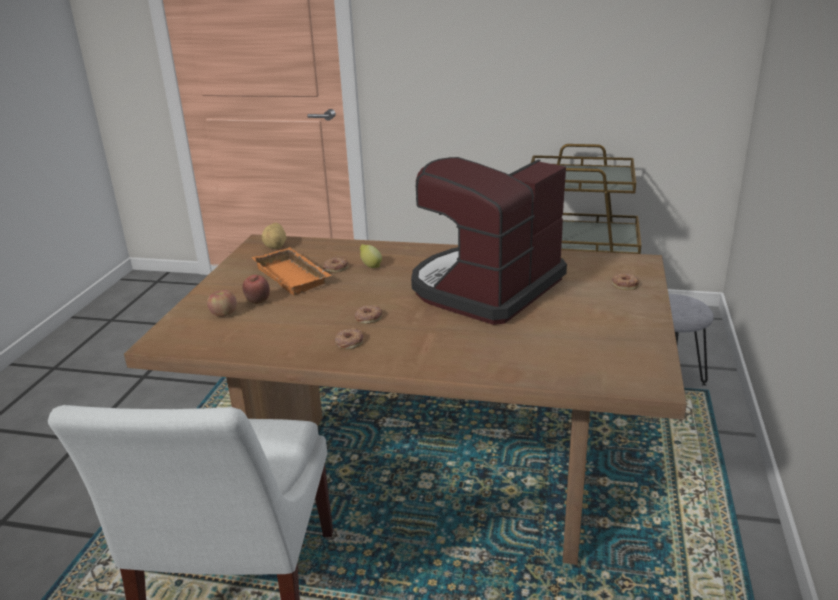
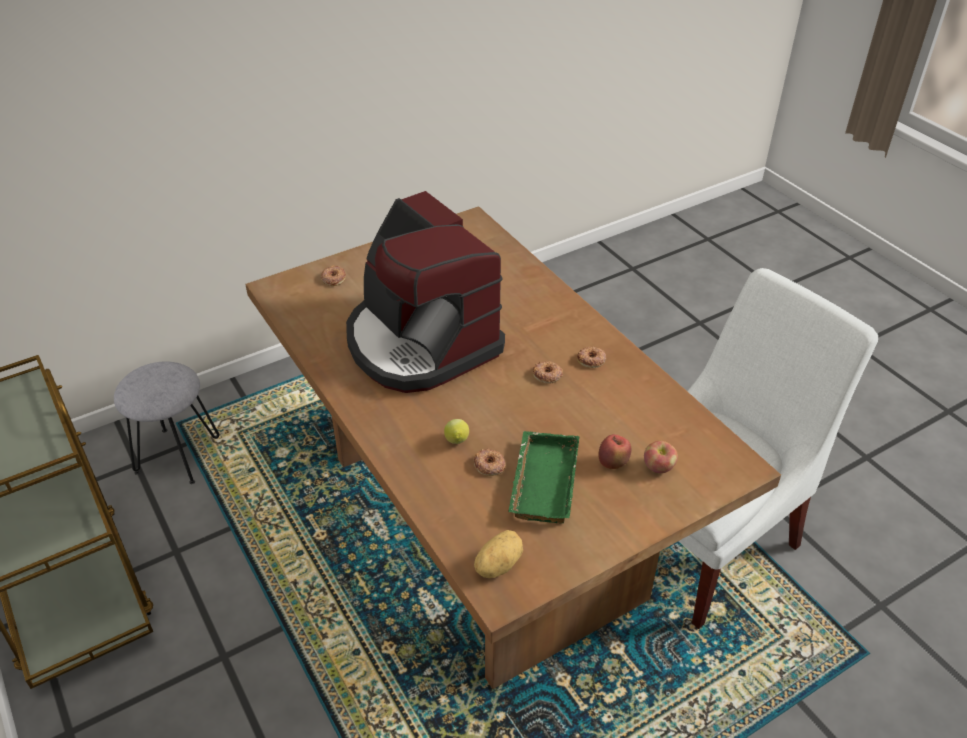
camera: 135 degrees left, 15 degrees up
orange tray [251,247,332,296] -> green tray [509,431,579,523]
coffee machine [411,157,567,325] -> coffee machine turned 60 degrees clockwise [346,191,505,393]

